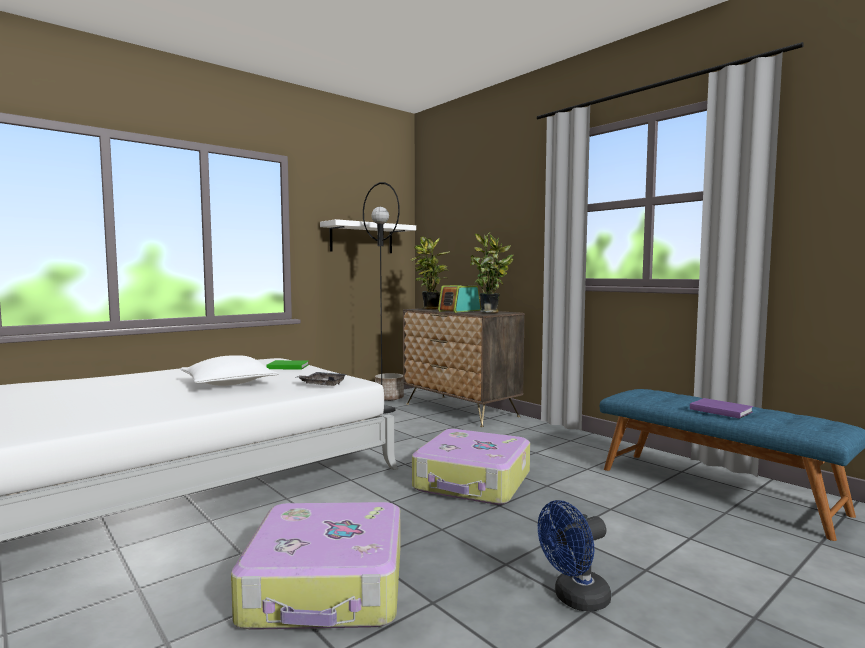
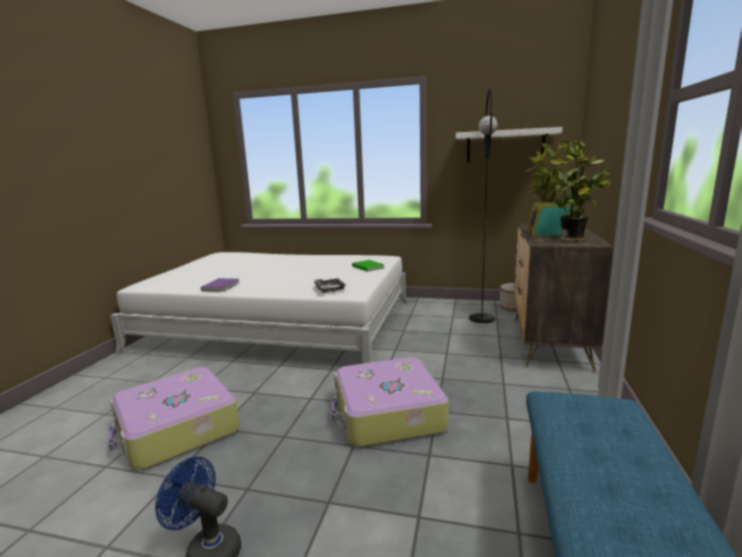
camera: 55 degrees right, 10 degrees up
white pillow [180,355,278,386] -> none
purple book [690,398,753,419] -> purple book moved to [201,278,240,292]

